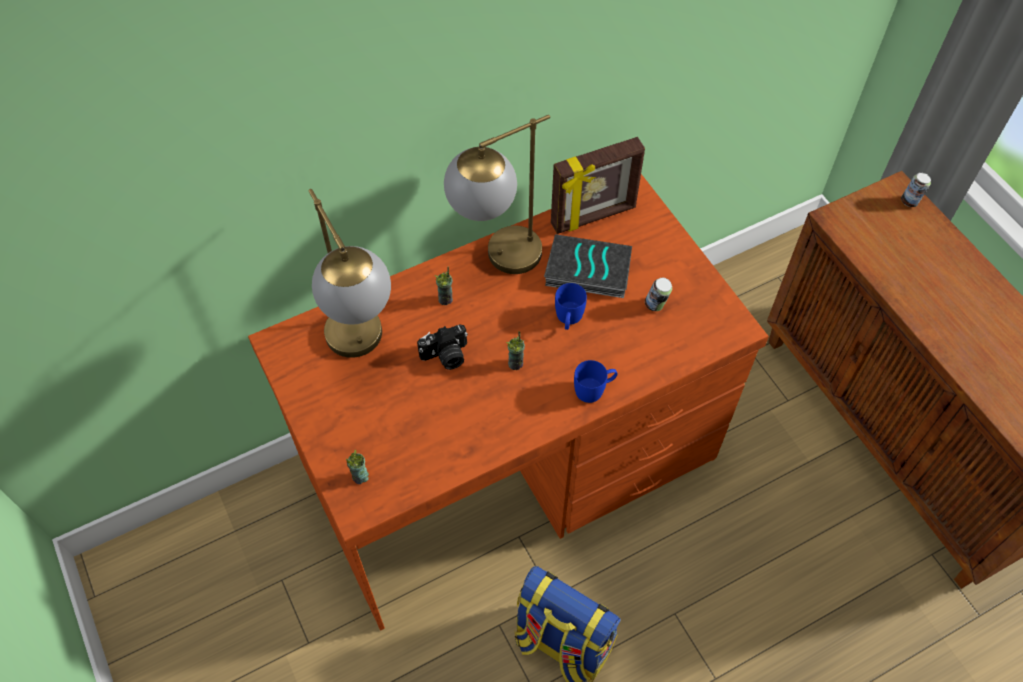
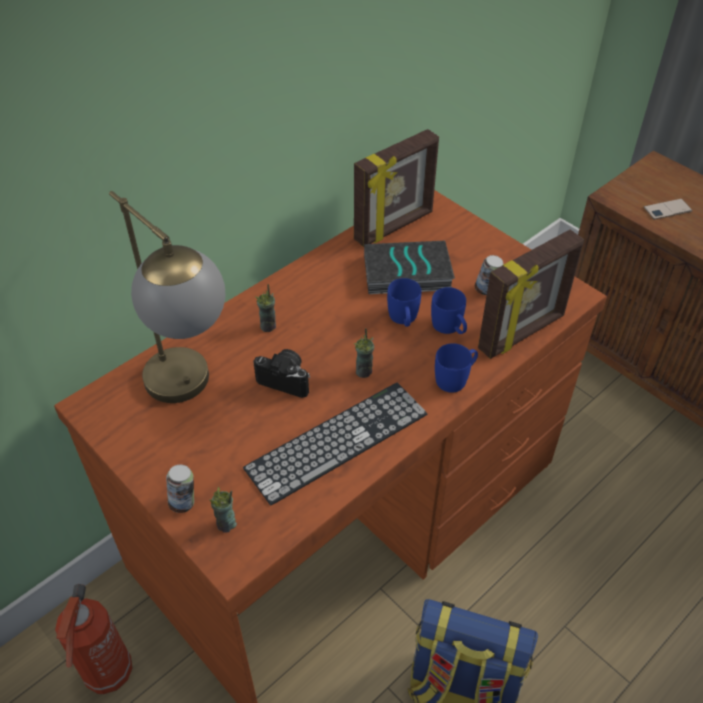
camera: 15 degrees left, 10 degrees down
camera [417,324,468,370] -> camera turned 120 degrees counterclockwise [253,349,310,398]
table lamp [444,115,550,274] -> none
can [901,173,931,207] -> can moved to [166,465,194,513]
none -> fire extinguisher [55,584,132,694]
none -> keyboard [243,383,427,506]
none -> blue mug [431,287,467,334]
none -> picture frame [478,230,584,359]
none -> phone [643,199,693,220]

